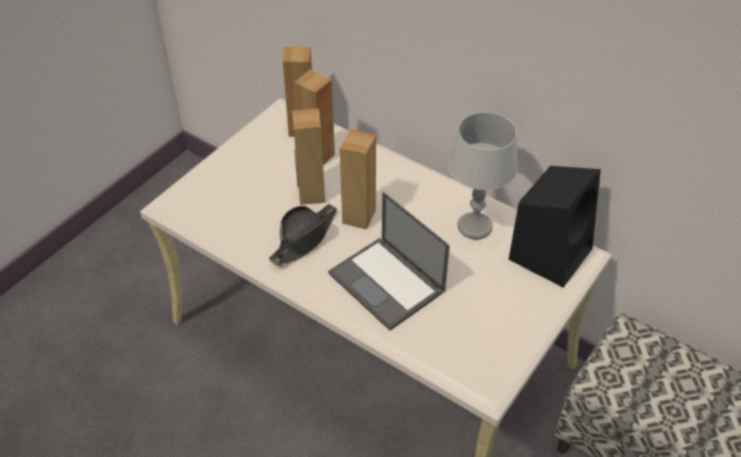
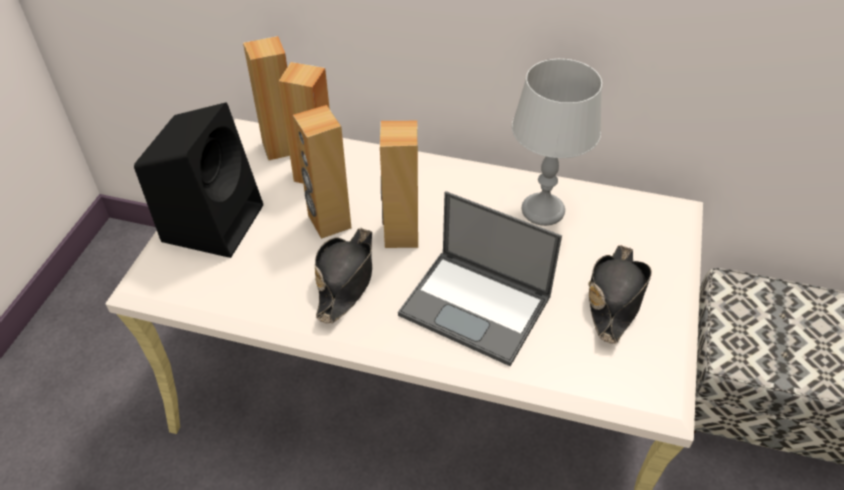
camera: 20 degrees left, 0 degrees up
black speaker [509,166,601,288] -> black speaker moved to [134,102,263,258]
none -> black hat [588,245,652,344]

